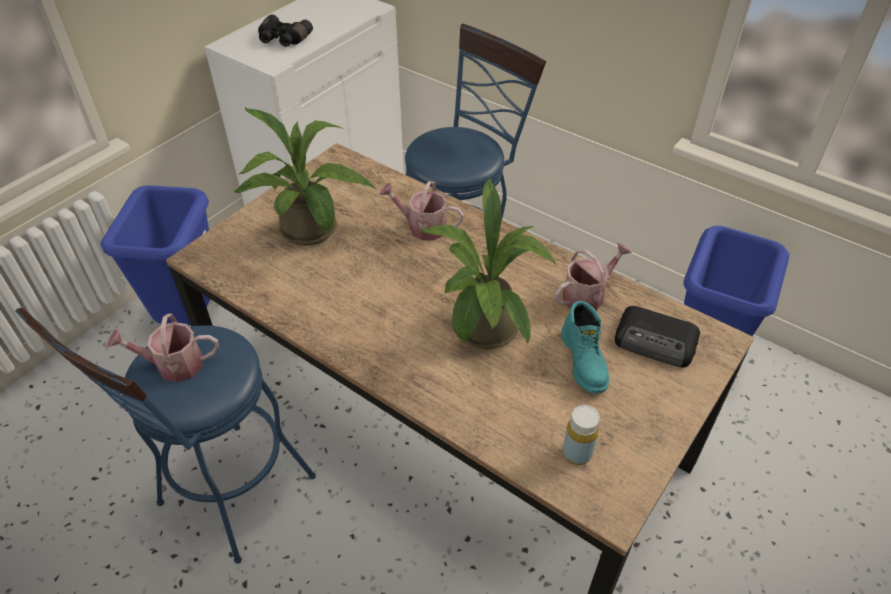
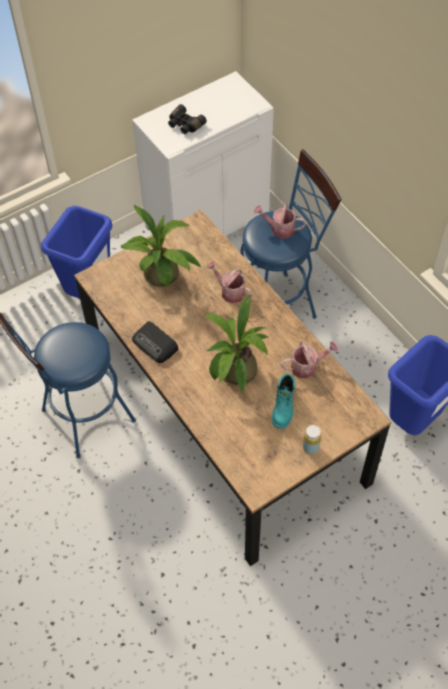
camera: 20 degrees right, 10 degrees up
watering can [107,314,219,382] -> watering can moved to [254,203,306,238]
yellow bottle [562,405,600,465] -> yellow bottle moved to [303,425,321,454]
radio [615,306,700,368] -> radio moved to [132,321,179,363]

